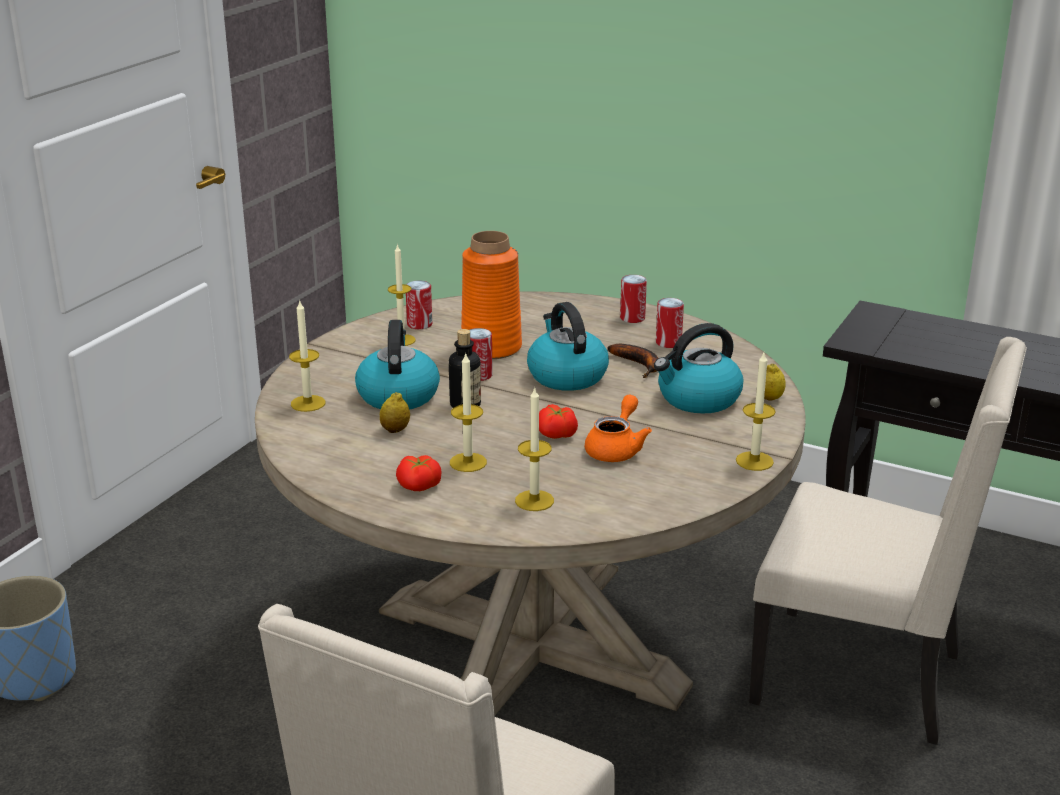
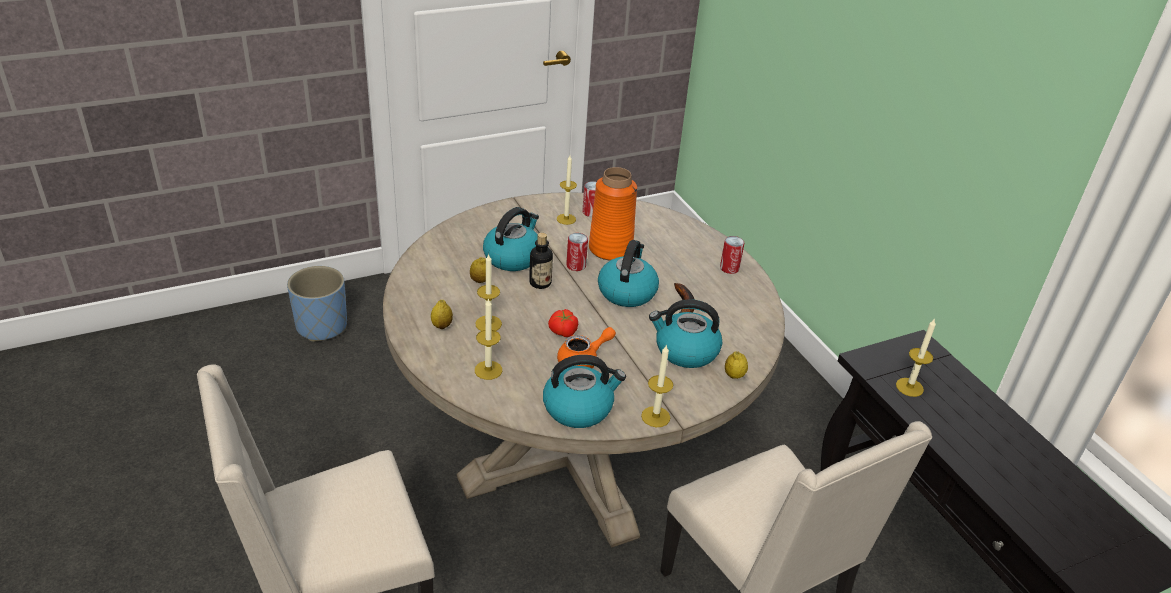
camera: 35 degrees right, 10 degrees up
candle [289,299,325,412] -> candle moved to [896,318,936,397]
tomato [396,455,442,491] -> lemon [431,300,453,329]
can [656,298,684,348] -> none
none -> kettle [543,355,626,428]

